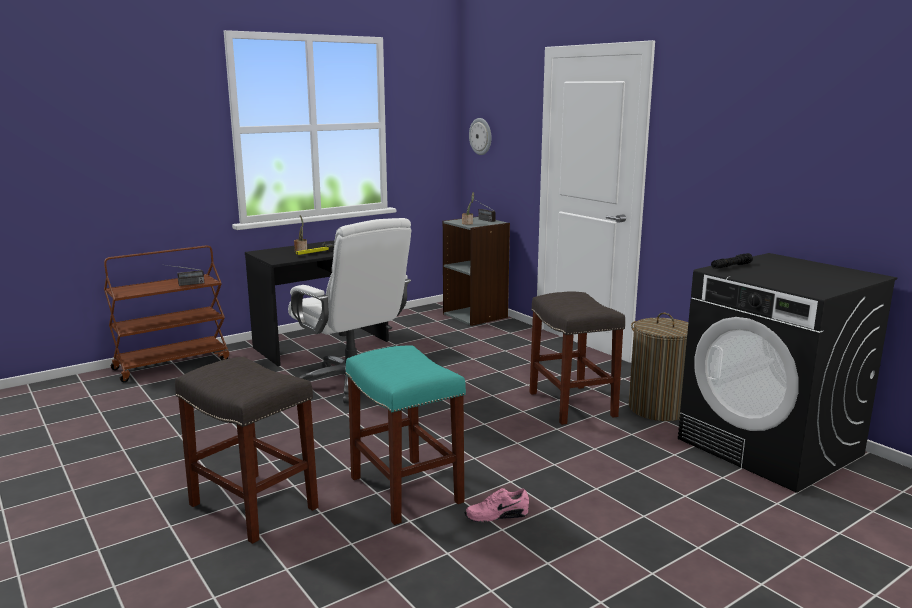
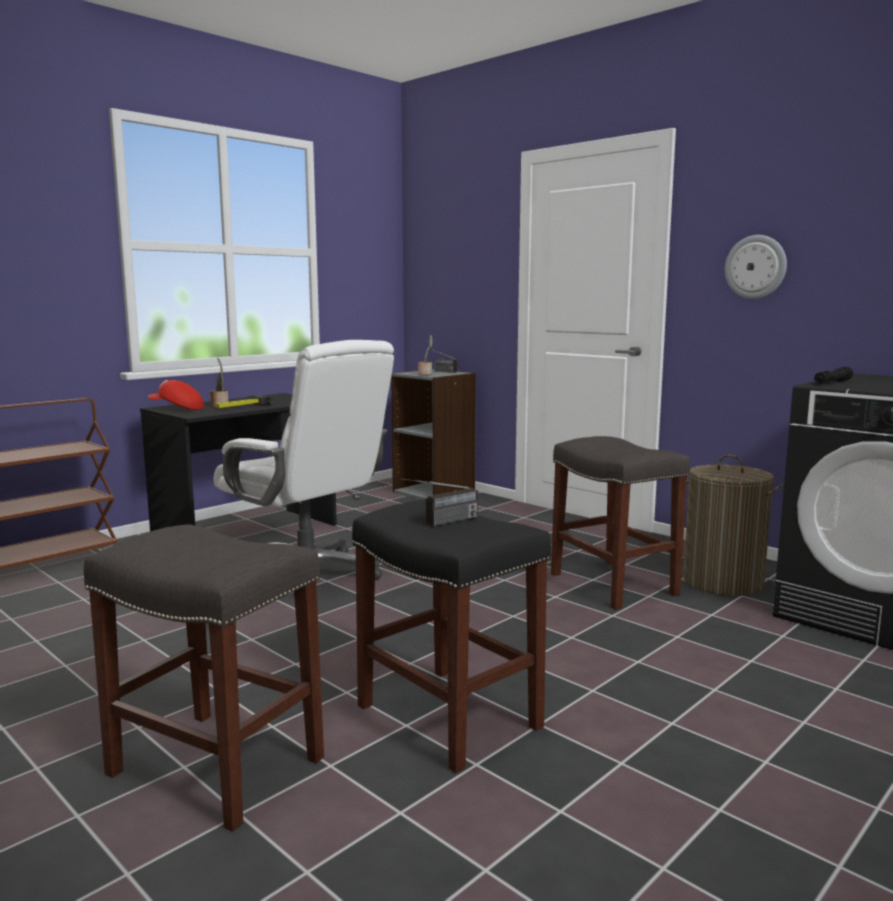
camera: 10 degrees left, 5 degrees down
radio [167,265,204,286] -> radio moved to [401,478,478,526]
turquoise stool [346,345,466,525] -> black stool [352,499,551,773]
pink shoe [464,488,529,522] -> none
wall clock [469,118,492,155] -> wall clock moved to [725,235,787,299]
none -> red cap [148,380,204,410]

